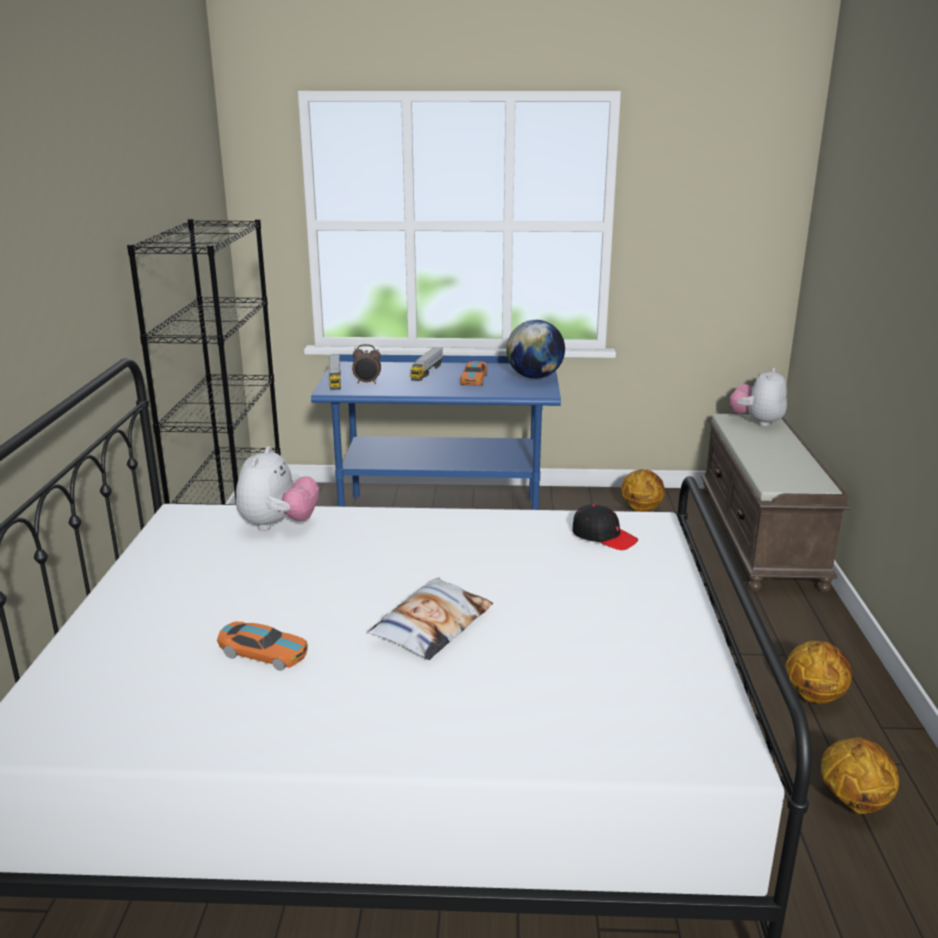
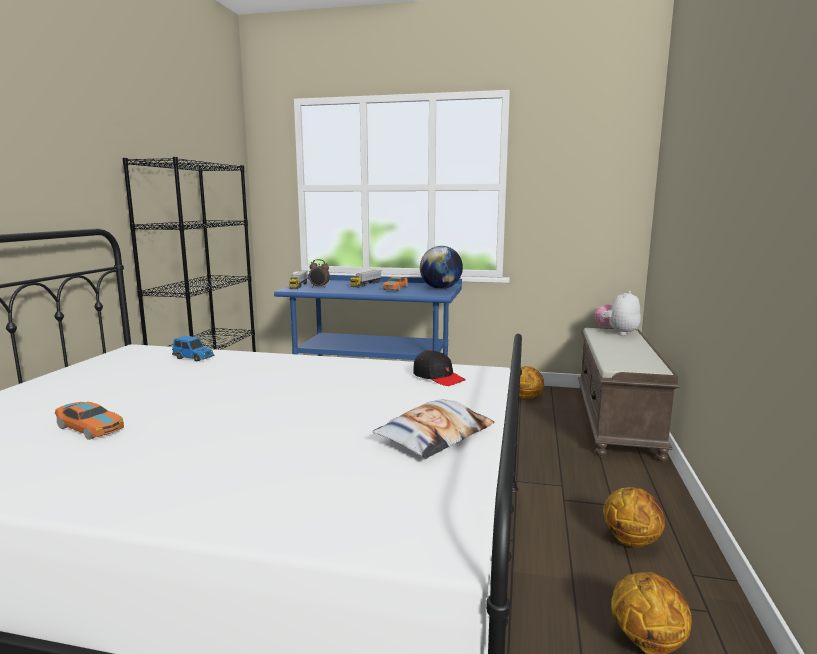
camera: 10 degrees right, 10 degrees down
plush toy [236,446,319,531] -> toy car [172,336,215,362]
pillow [368,577,493,660] -> pillow moved to [372,399,494,459]

